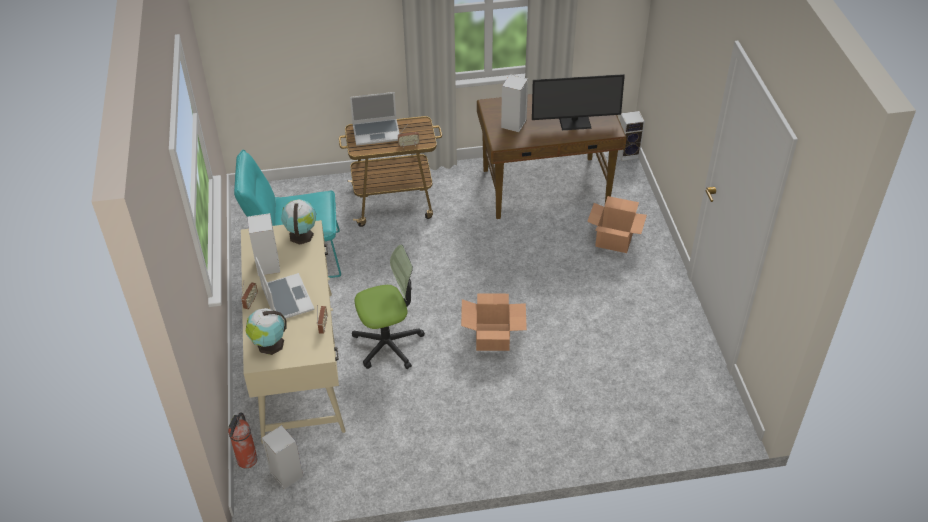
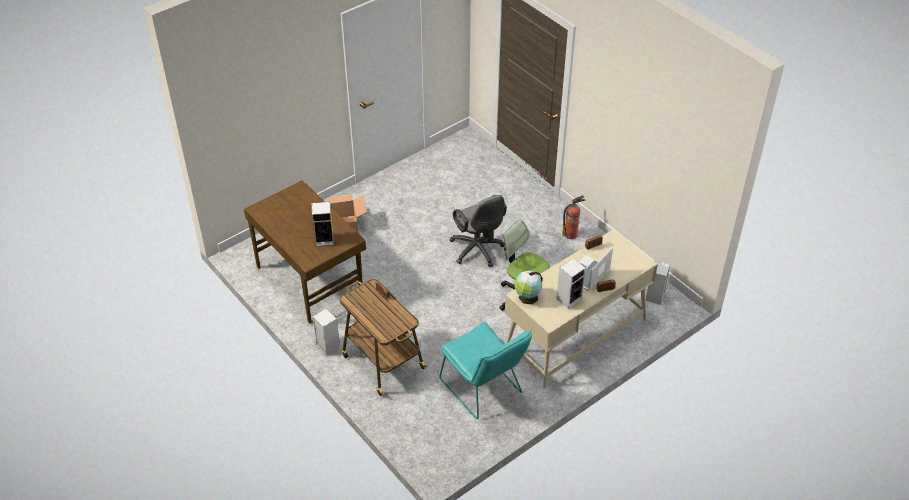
camera: 120 degrees left, 0 degrees up
fire extinguisher [228,412,257,468] -> fire extinguisher moved to [562,195,586,239]
globe [246,308,287,355] -> none
laptop [350,92,400,146] -> none
cardboard box [461,293,527,351] -> grey office chair [449,195,507,267]
monitor [532,74,625,130] -> none
speaker [618,111,645,161] -> speaker moved to [313,309,340,355]

